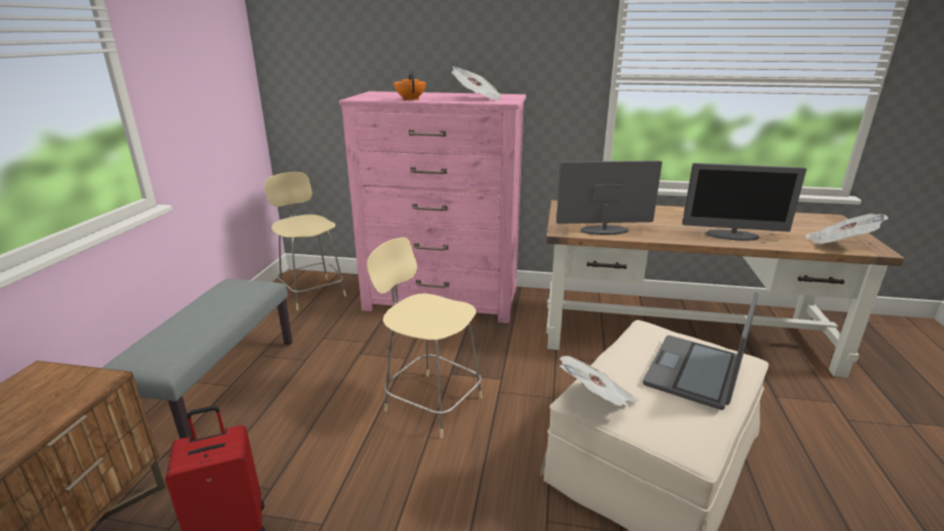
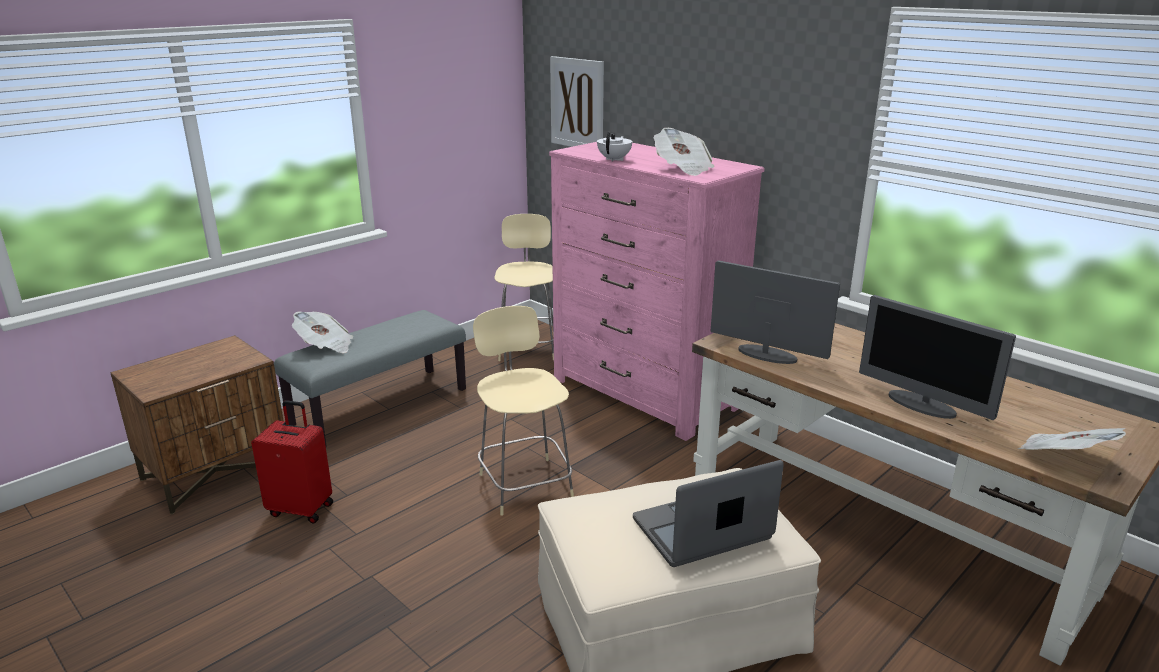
camera: 35 degrees right, 0 degrees up
orange teapot [394,71,426,101] -> white teapot [597,131,632,162]
newspaper [560,356,640,407] -> newspaper moved to [292,311,353,353]
none -> picture [550,56,604,147]

